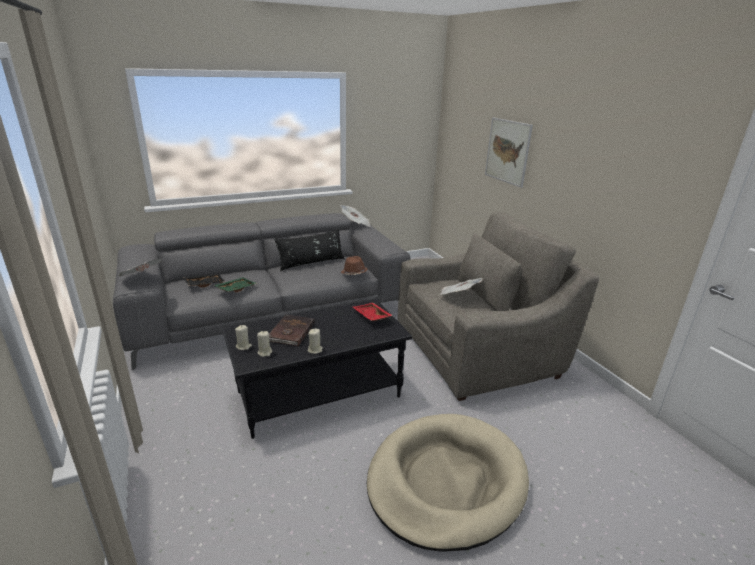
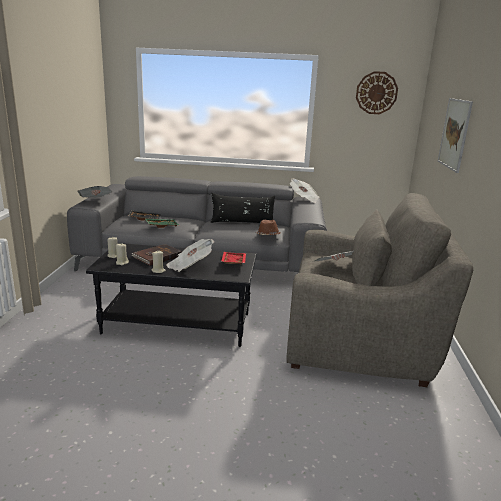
camera: 30 degrees right, 5 degrees down
beige dog bed [367,414,529,552] -> none
none -> newspaper [166,239,214,272]
none -> wall clock [356,71,398,114]

